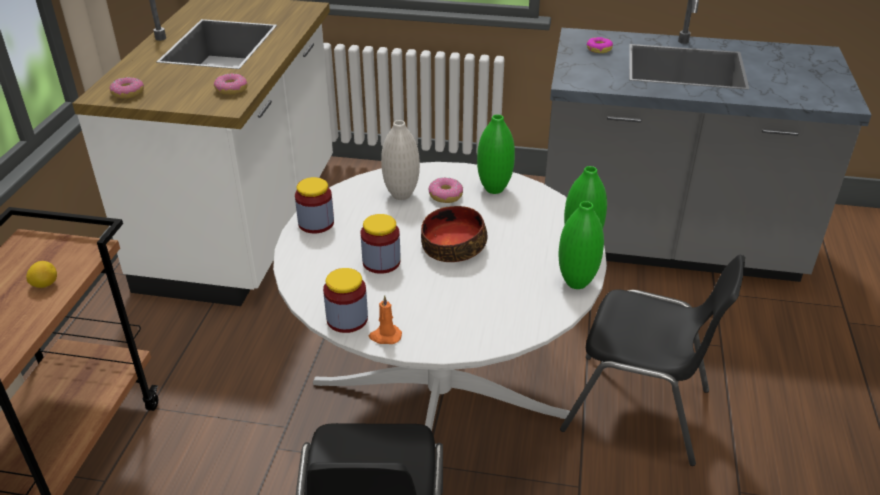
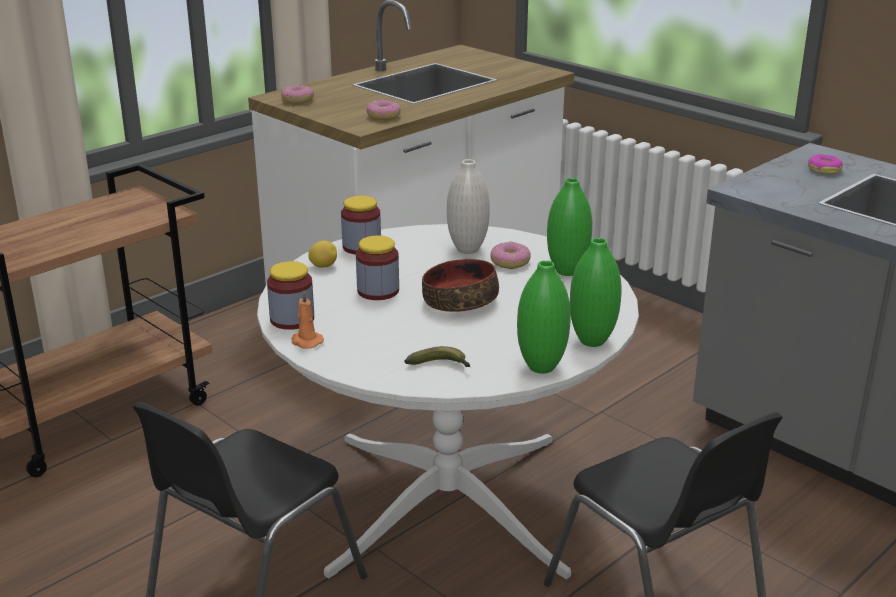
camera: 35 degrees right, 10 degrees down
lemon [26,261,57,288] -> lemon moved to [309,241,337,268]
none -> banana [405,346,470,367]

